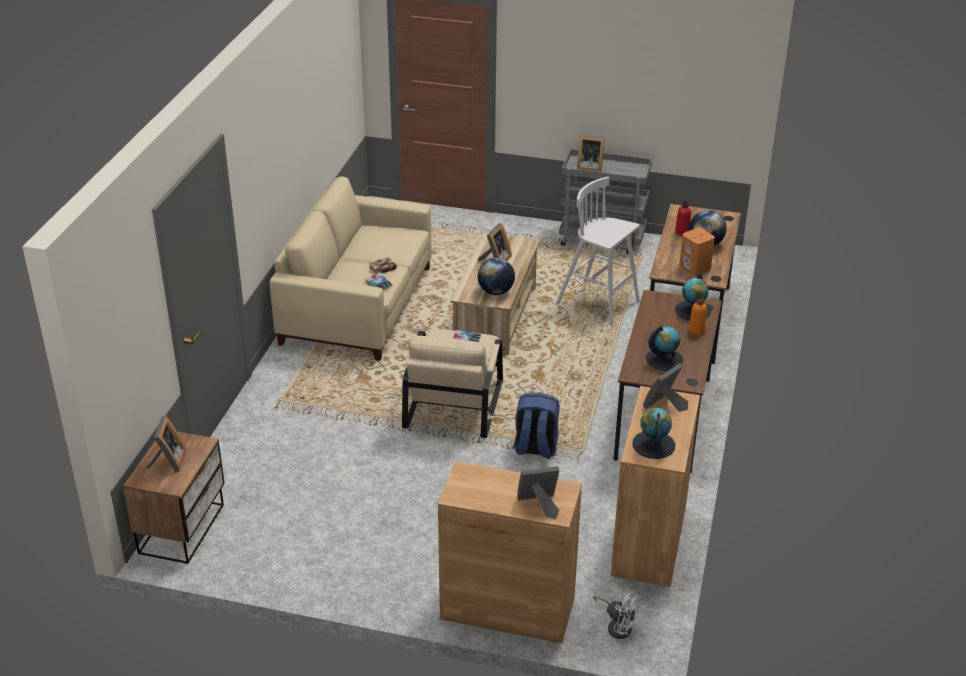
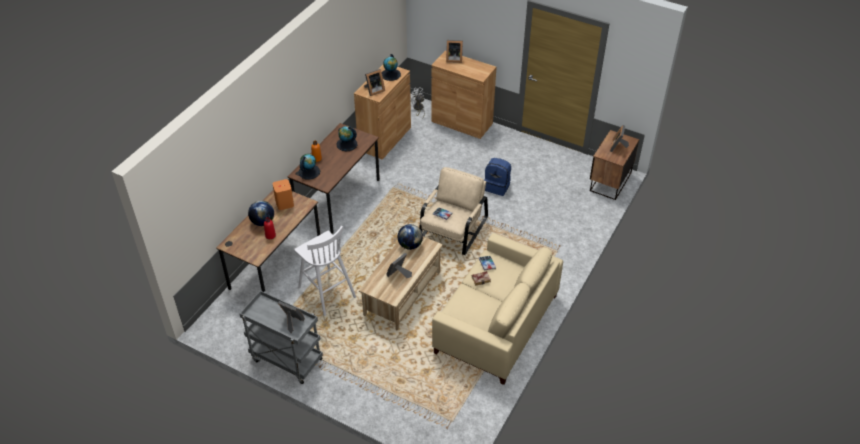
camera: 165 degrees left, 10 degrees up
blue backpack [514,393,559,459] -> blue backpack moved to [484,158,511,196]

